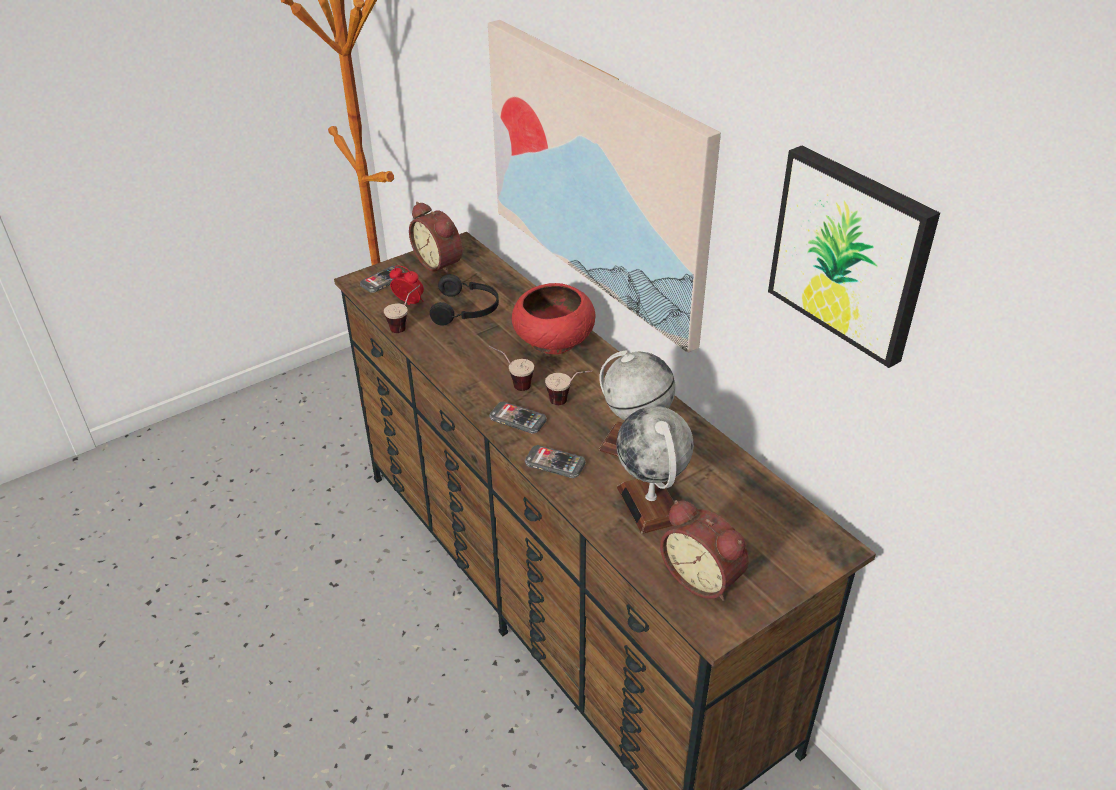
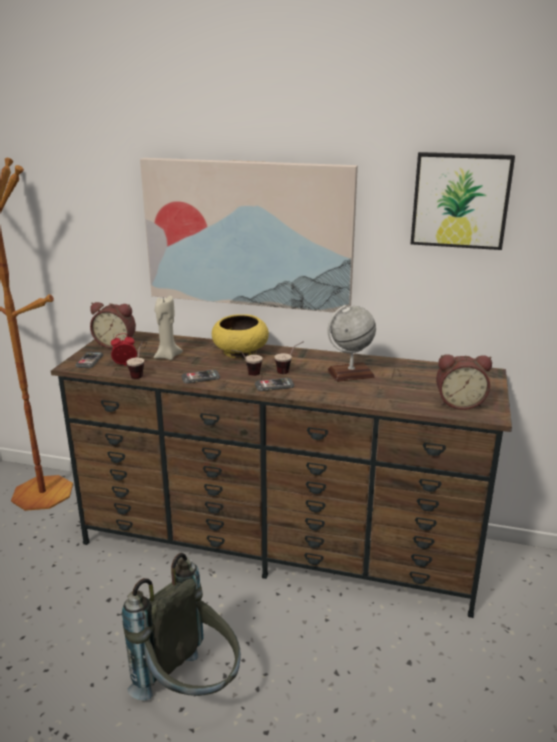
camera: 40 degrees left, 15 degrees down
black headphones [430,274,499,326] -> beige candle [154,296,183,360]
red bowl [512,283,596,354] -> yellow bowl [212,314,269,358]
phone [525,445,586,478] -> phone moved to [181,370,220,384]
globe [616,406,694,534] -> none
none -> grey backpack [122,553,241,700]

